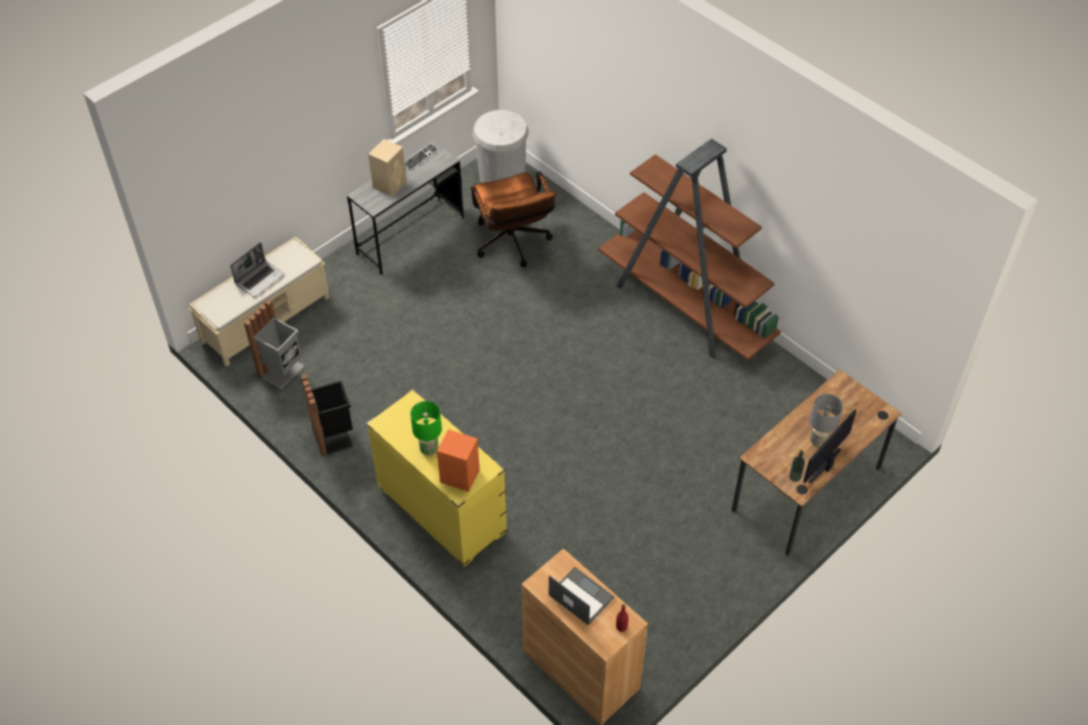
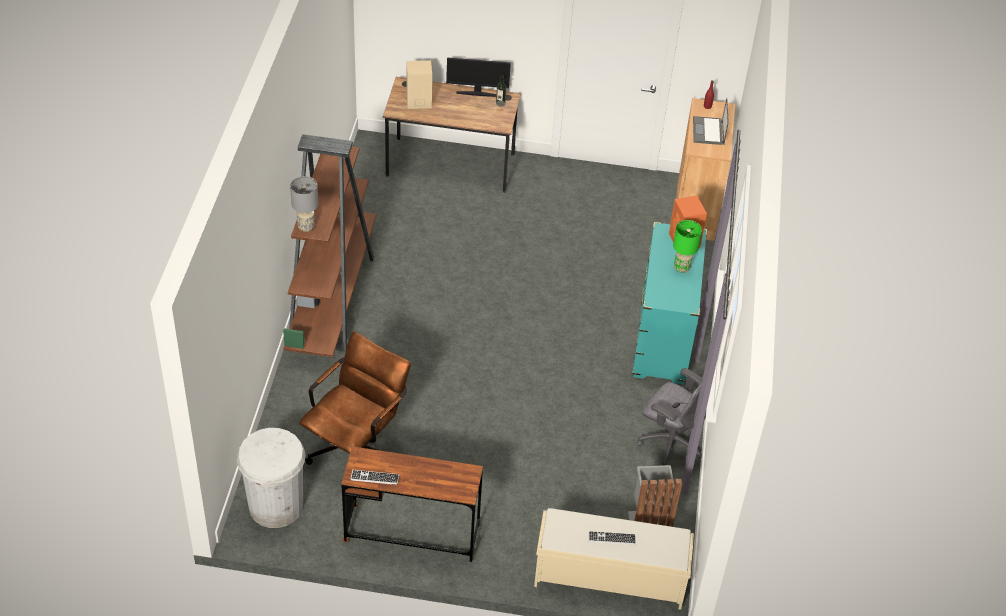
camera: 130 degrees left, 5 degrees down
laptop [230,242,284,297] -> keyboard [588,531,636,545]
black trash can [301,374,353,456] -> grey office chair [637,368,706,465]
grey desk [347,140,465,275] -> brown desk [341,446,483,562]
yellow dresser [366,389,507,567] -> turquoise dresser [632,222,707,384]
beige speaker [368,139,407,197] -> beige speaker moved to [406,61,432,109]
grey table lamp [810,394,843,447] -> grey table lamp moved to [290,176,318,232]

